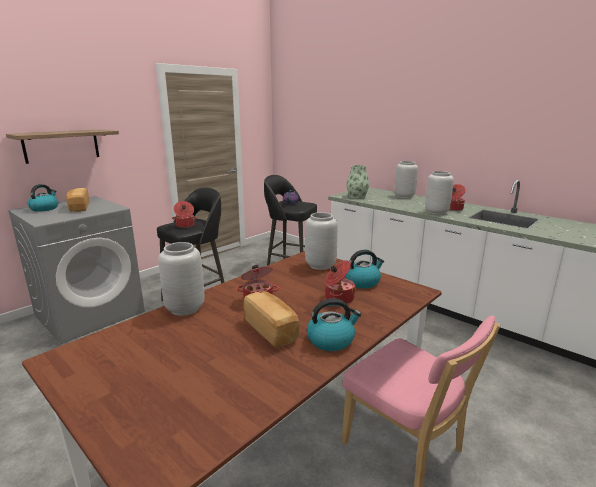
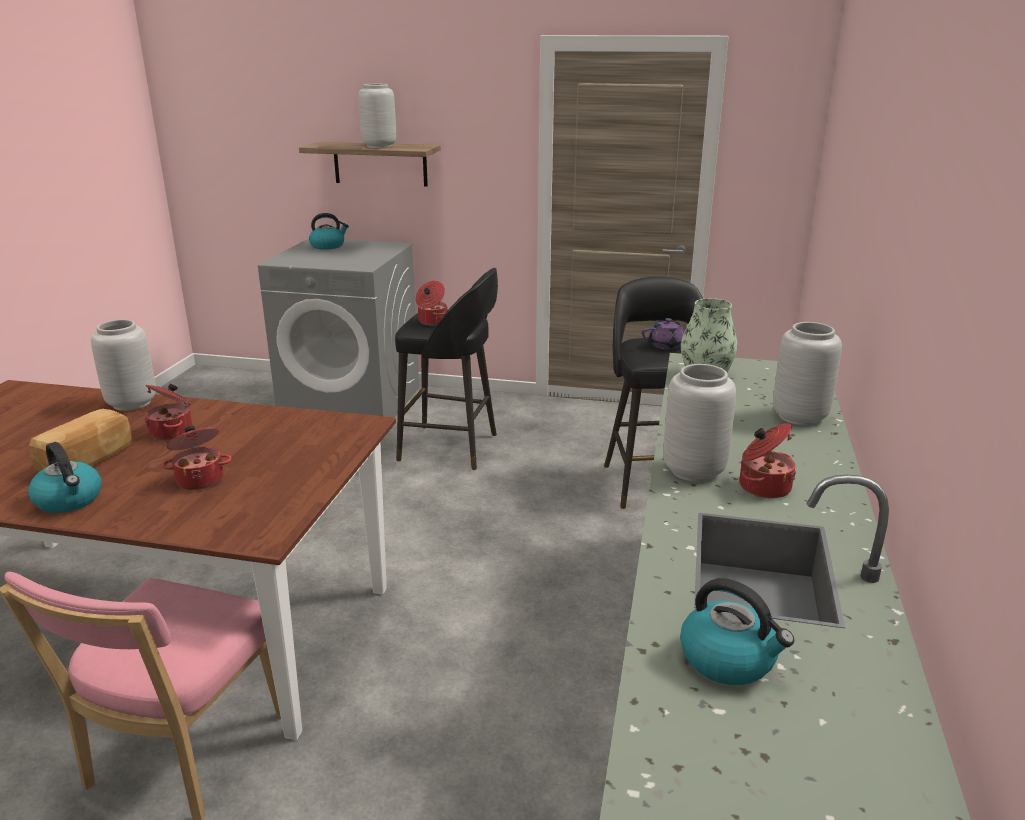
camera: 60 degrees right, 5 degrees up
bread [66,188,90,212] -> none
grey vase [305,212,338,270] -> grey vase moved to [358,84,396,148]
kettle [345,250,384,288] -> kettle moved to [680,578,794,685]

